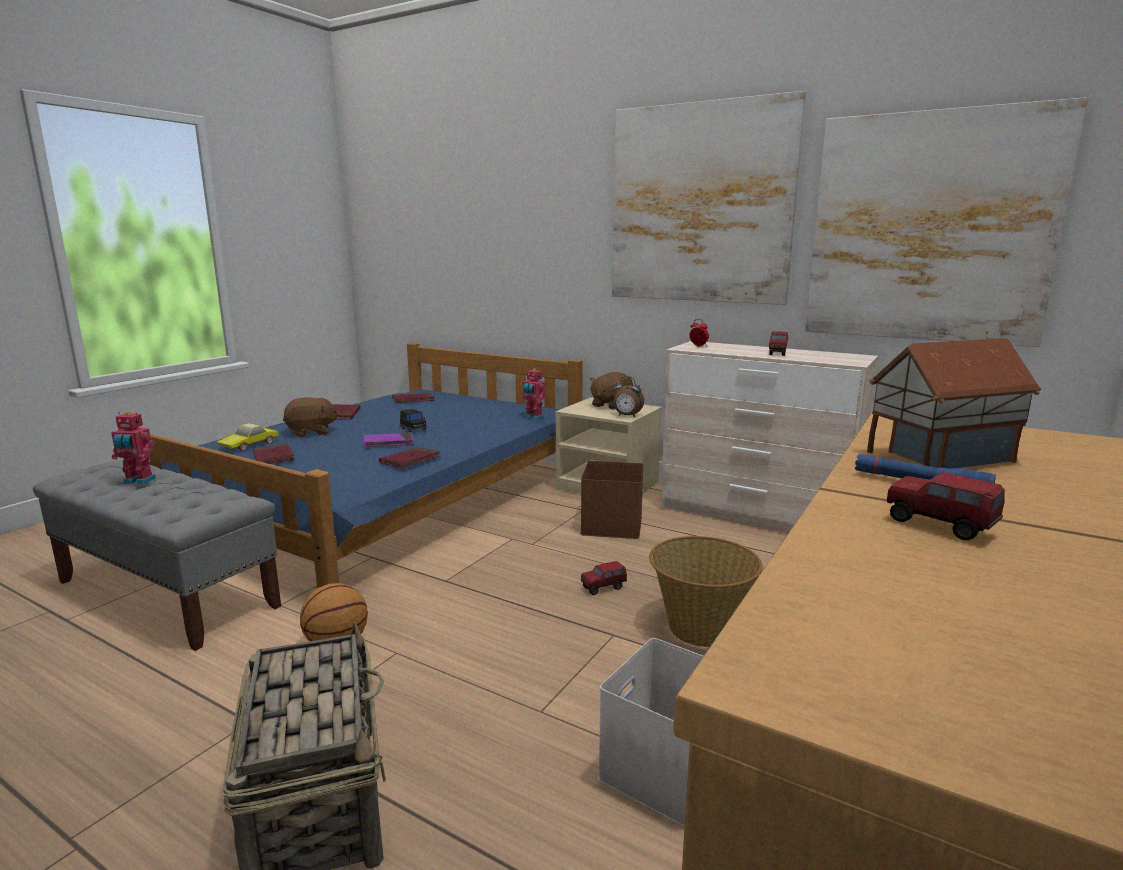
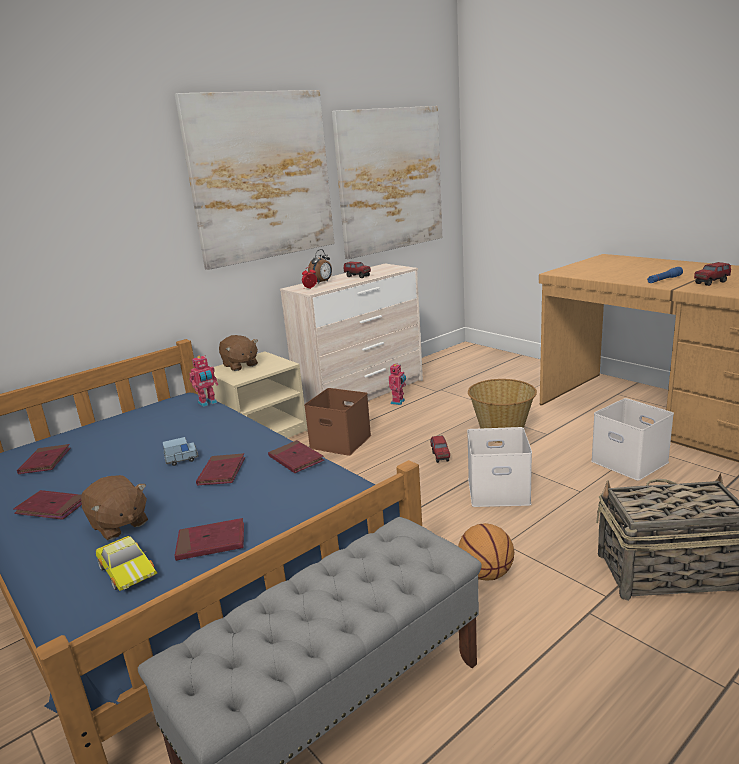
camera: 70 degrees left, 5 degrees up
toy robot [111,411,156,485] -> toy robot moved to [389,364,406,405]
brown plush toy [283,397,340,437] -> brown plush toy turned 135 degrees clockwise [81,475,148,540]
purple book [363,432,414,447] -> red book [196,453,245,486]
black toy car [400,409,427,432] -> blue toy car [163,437,199,466]
alarm clock [614,376,644,417] -> alarm clock moved to [308,249,332,284]
toy house [867,338,1042,468] -> none
none -> white storage box [467,427,532,507]

